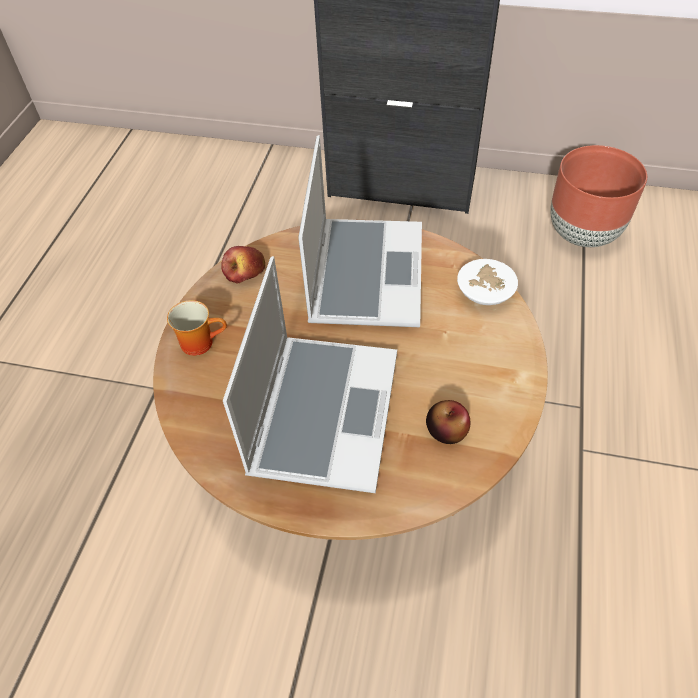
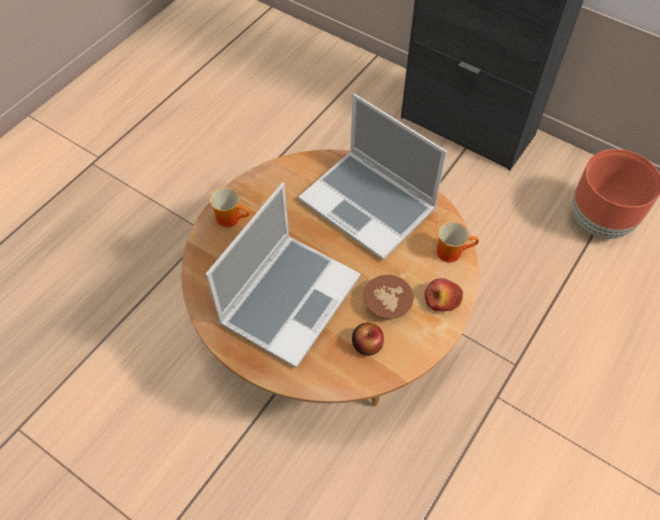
camera: 20 degrees right, 5 degrees up
apple [221,246,265,284] -> apple moved to [425,278,463,311]
laptop [298,135,422,327] -> laptop turned 105 degrees clockwise [298,93,447,260]
white bowl [457,259,518,305] -> mug [437,221,479,263]
none -> brown bowl [364,275,414,319]

